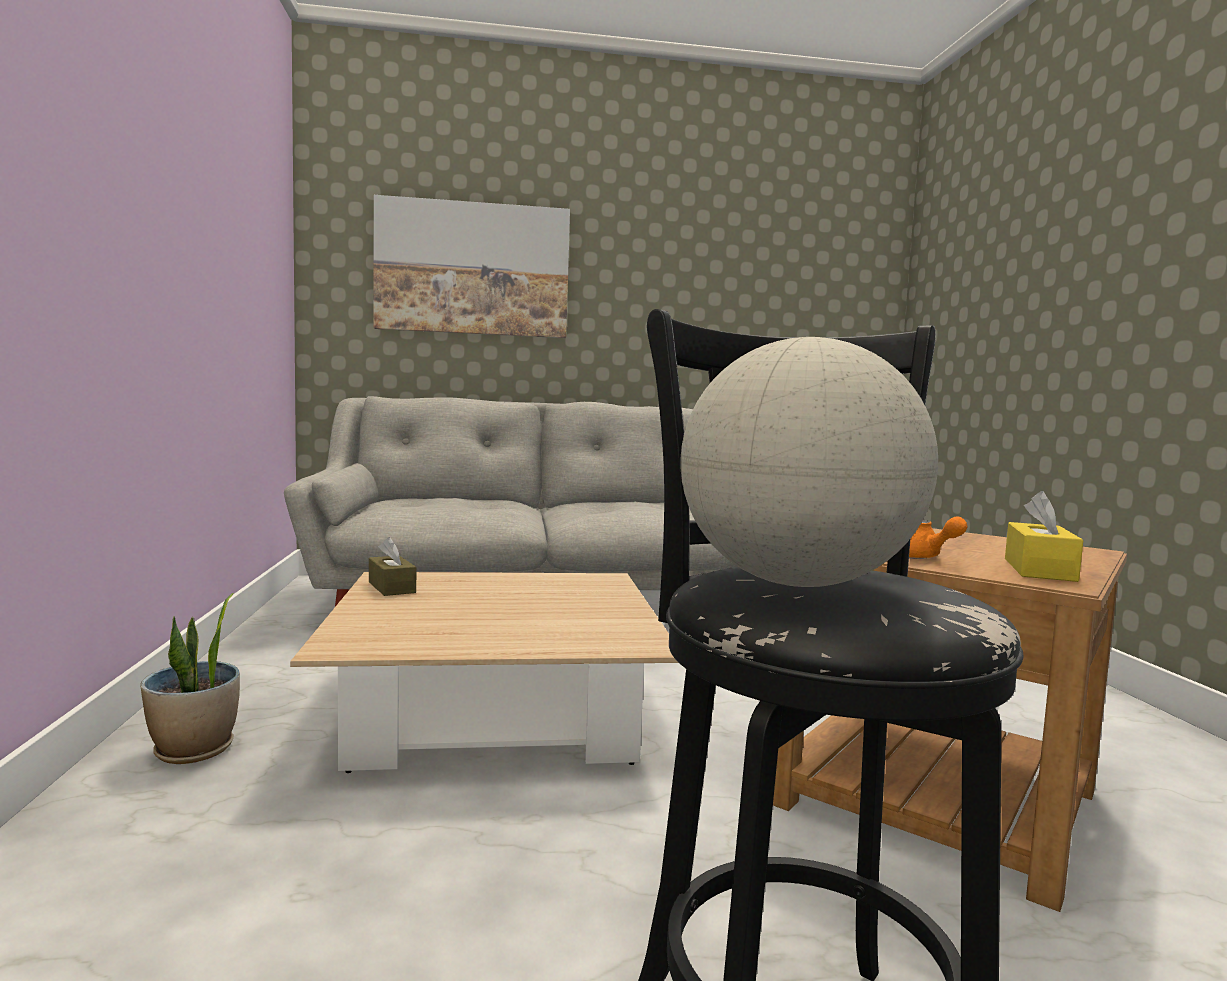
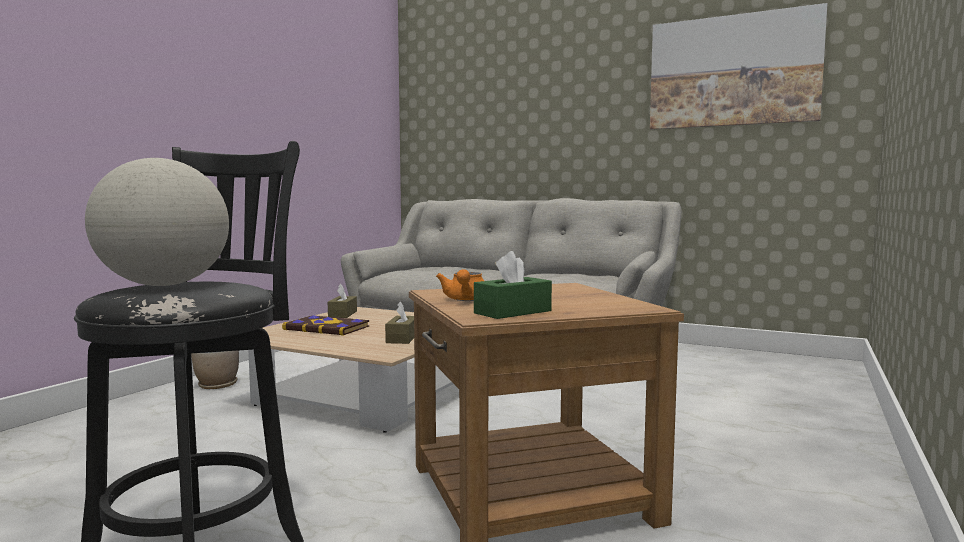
camera: 35 degrees right, 0 degrees up
picture [373,195,570,338] -> picture moved to [650,3,827,130]
yellow tissue box [1005,491,1083,582] -> green tissue box [474,251,552,319]
none -> book [282,315,369,336]
none -> brown tissue box [385,302,414,344]

